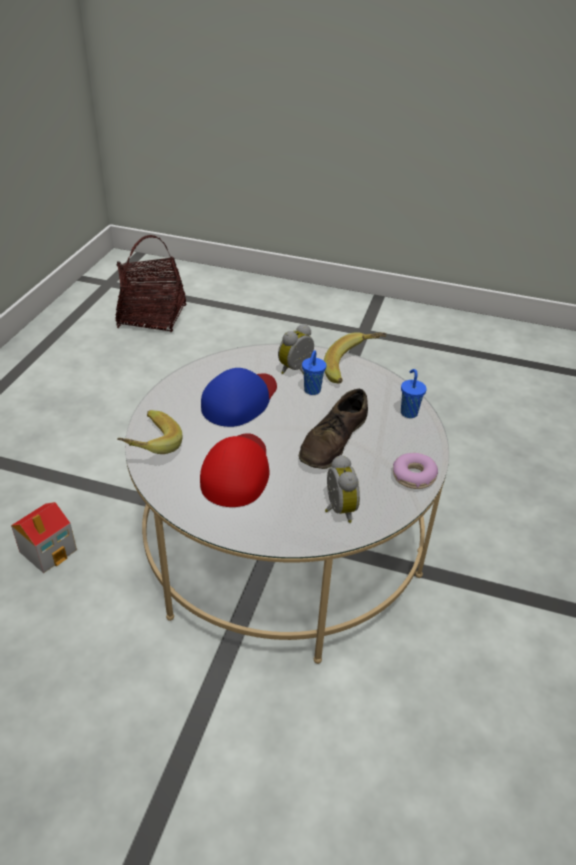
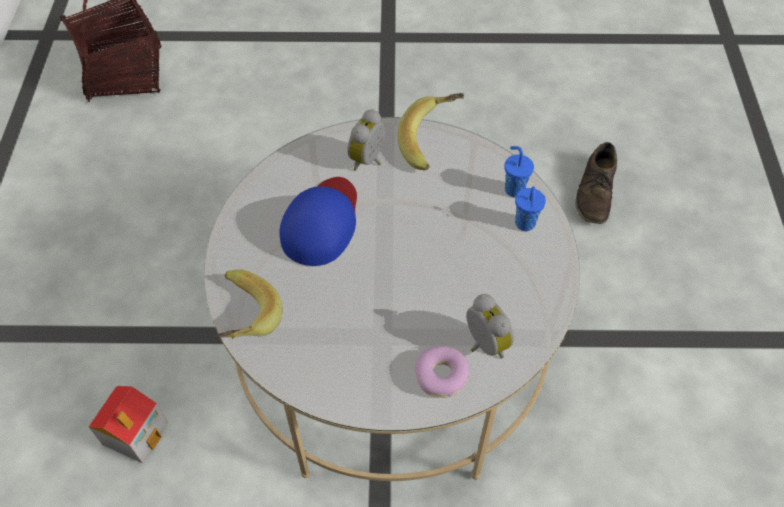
camera: 15 degrees left, 15 degrees up
red cap [200,433,269,507] -> none
brown shoe [299,389,368,469] -> brown shoe moved to [575,142,617,224]
blue cup [302,350,326,395] -> blue cup moved to [515,186,546,231]
donut [393,453,438,489] -> donut moved to [414,346,470,398]

